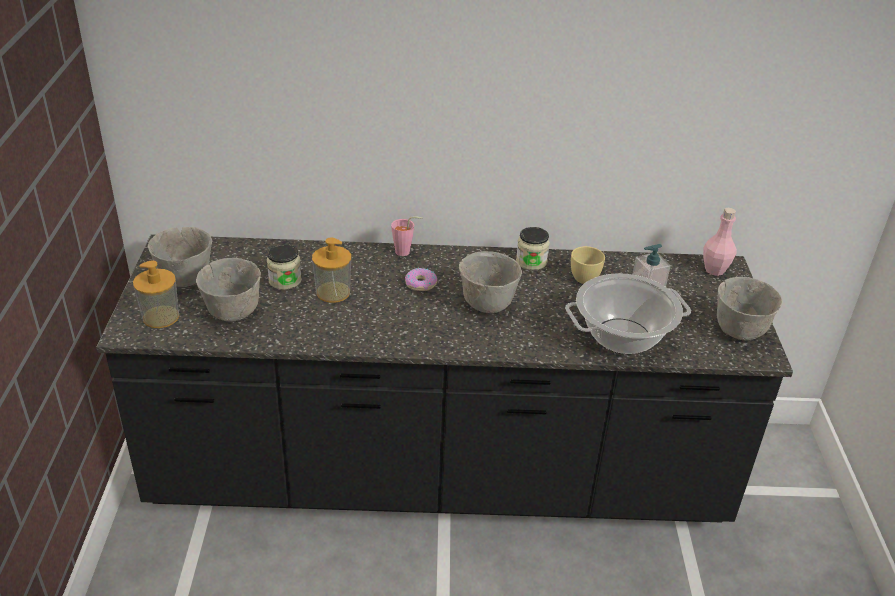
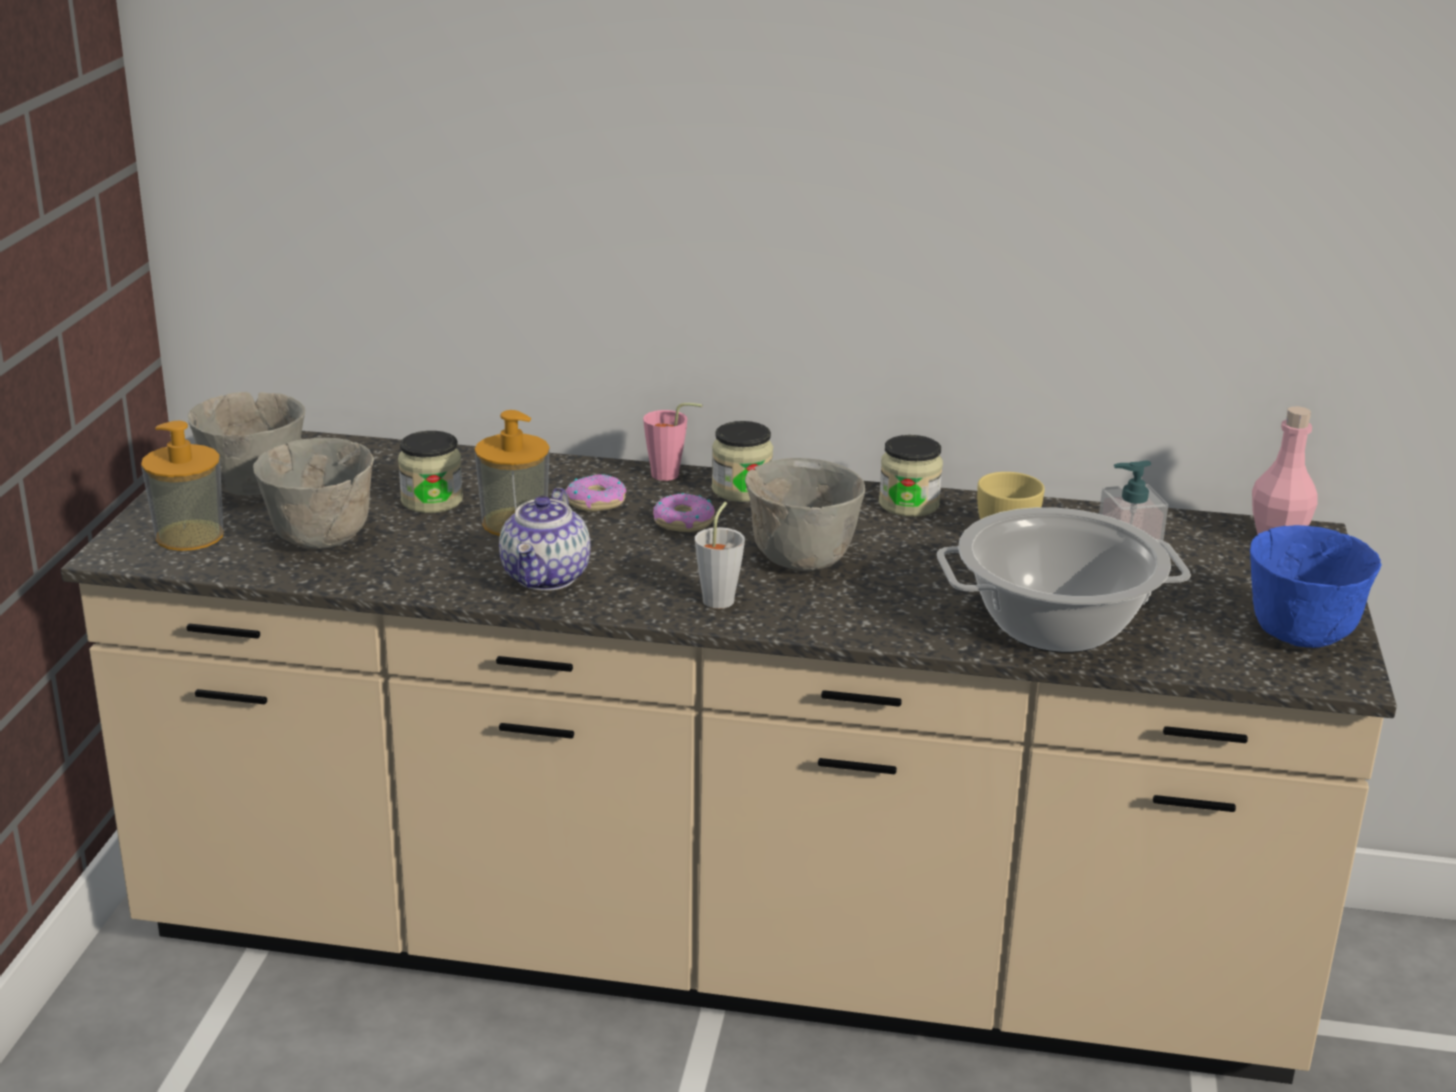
camera: 10 degrees right, 10 degrees down
black counter [96,234,793,523] -> beige counter [61,431,1397,1084]
grey bowl [717,277,782,341] -> blue bowl [1250,525,1382,648]
none -> teapot [499,487,590,591]
none -> donut [566,474,626,512]
none -> grey cup [695,502,745,609]
none -> jar [712,421,773,502]

